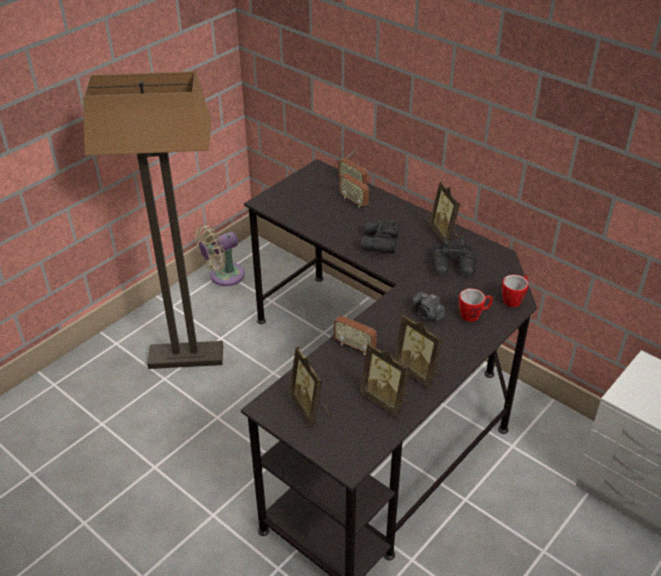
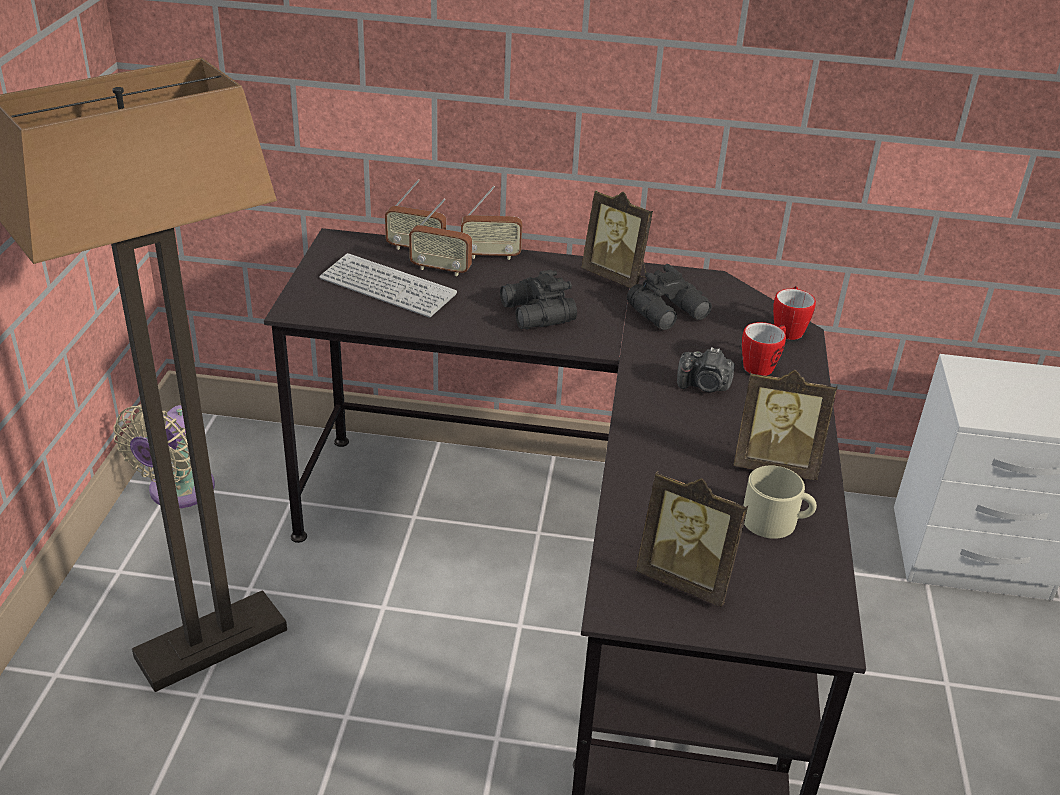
camera: 35 degrees left, 5 degrees down
radio [334,304,377,355] -> radio moved to [461,186,522,260]
picture frame [360,342,410,418] -> beige mug [743,465,817,539]
none -> keyboard [319,253,457,318]

